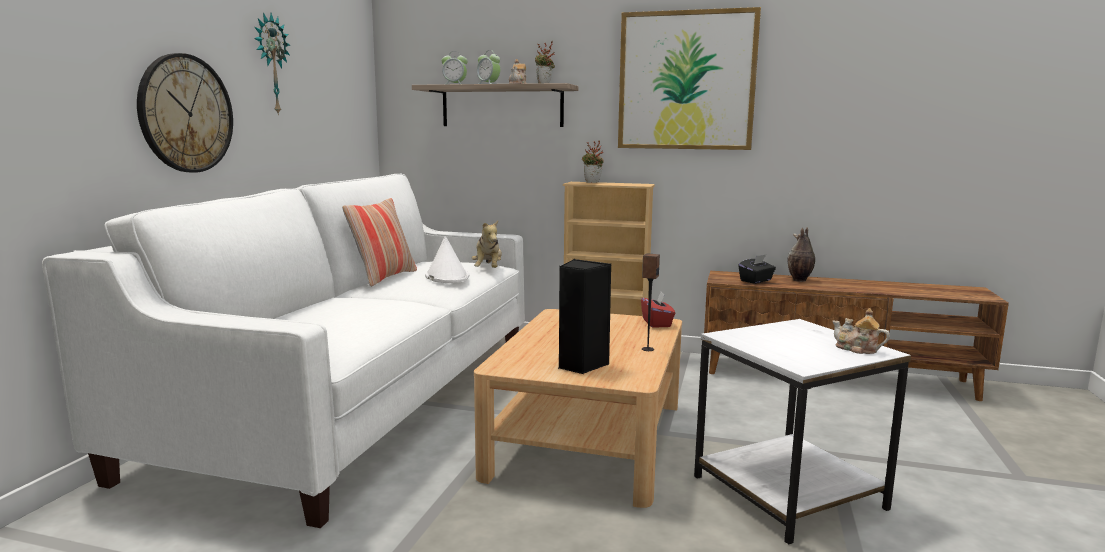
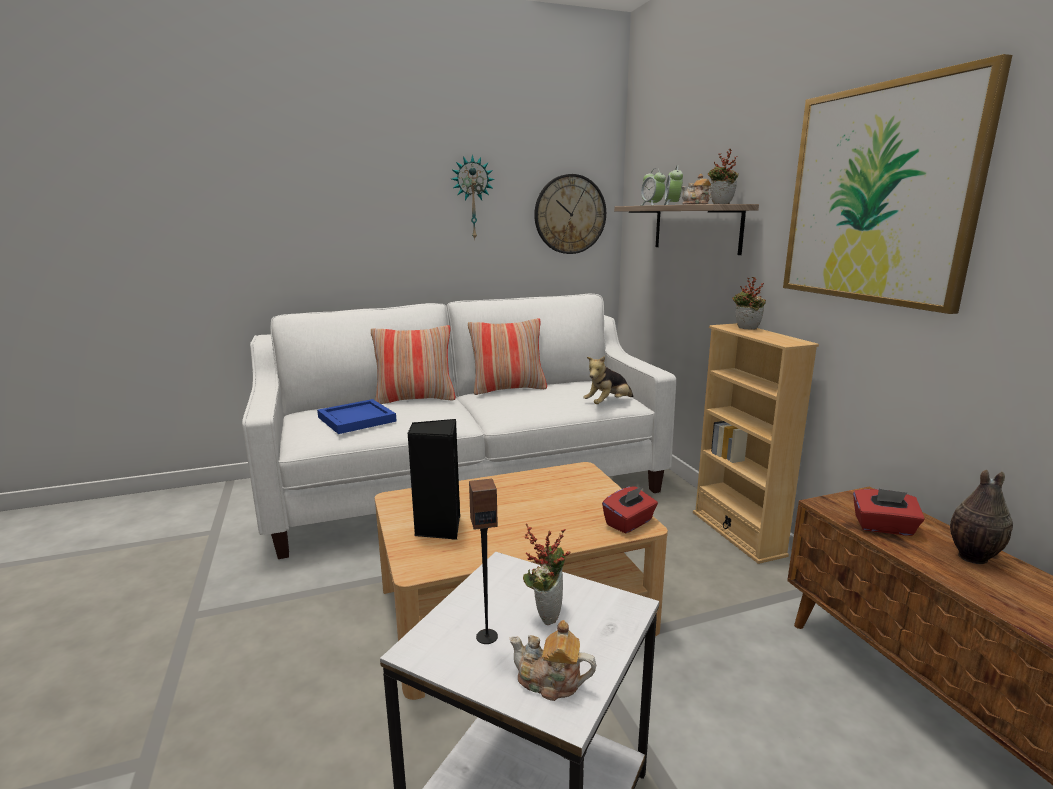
camera: 55 degrees right, 5 degrees up
wall clock [137,53,233,173] -> wall clock moved to [534,174,606,254]
white hat [425,236,469,283] -> none
speaker [642,253,660,351] -> speaker moved to [469,479,498,644]
black tissue box [738,255,776,284] -> red tissue box [853,489,925,536]
teapot [833,308,890,354] -> teapot turned 75 degrees counterclockwise [510,620,596,701]
none -> blue tray [317,399,397,434]
none -> pillow [371,325,456,404]
none -> potted plant [523,523,571,625]

